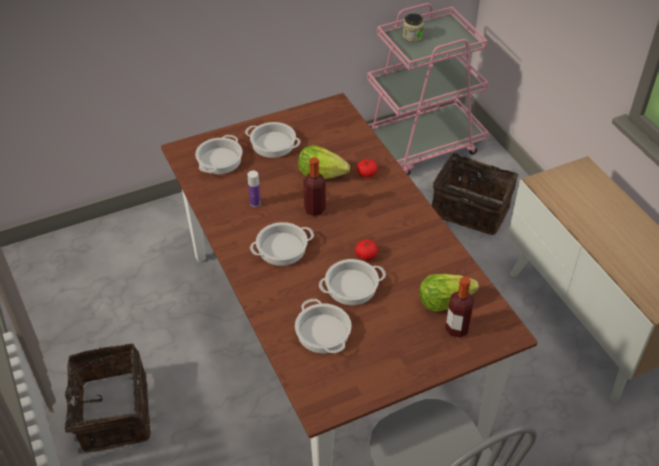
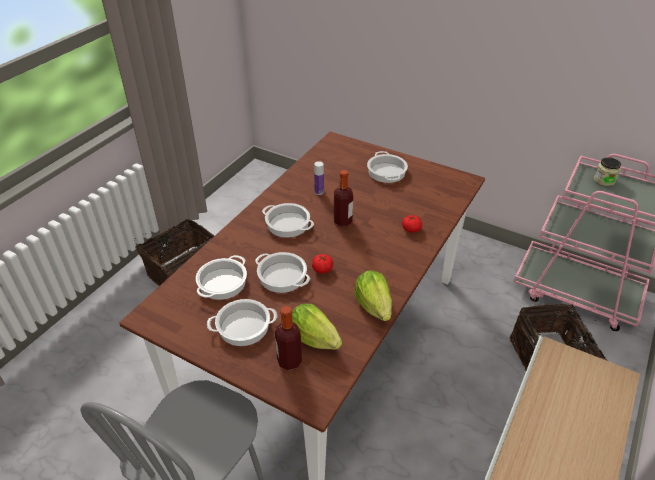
camera: 55 degrees right, 5 degrees down
cooking pot [195,135,242,174] -> cooking pot moved to [207,299,277,346]
lettuce [298,145,350,179] -> lettuce moved to [354,270,392,321]

